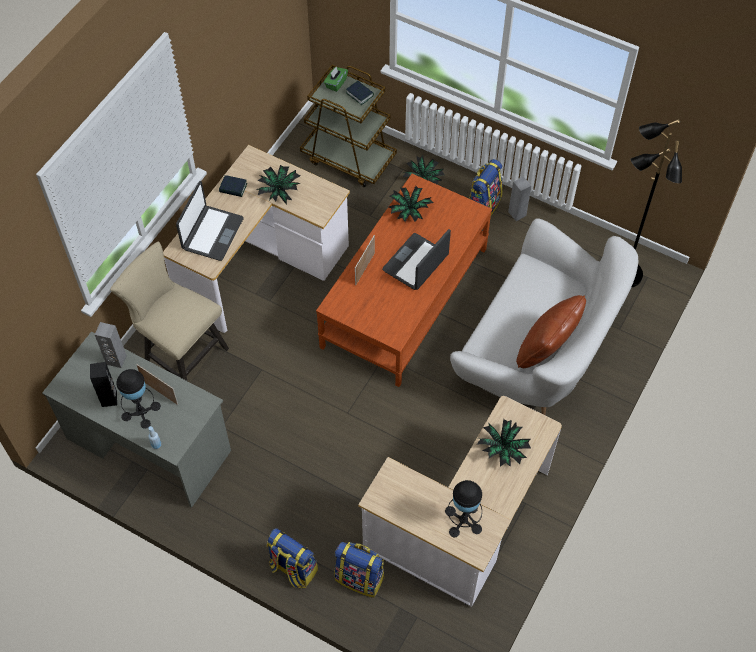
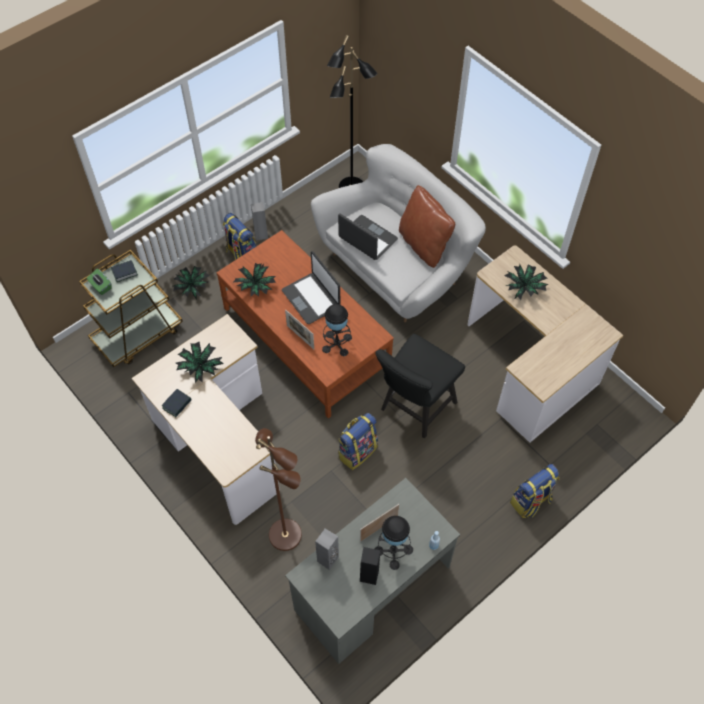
camera: 70 degrees left, 0 degrees up
beige chair [110,242,229,381] -> brown floor lamp [255,428,302,551]
laptop [176,181,244,261] -> laptop moved to [338,213,398,260]
backpack [334,542,385,598] -> backpack moved to [338,413,378,470]
black table lamp [445,480,482,537] -> black table lamp moved to [322,304,352,356]
none -> black chair [375,334,465,439]

